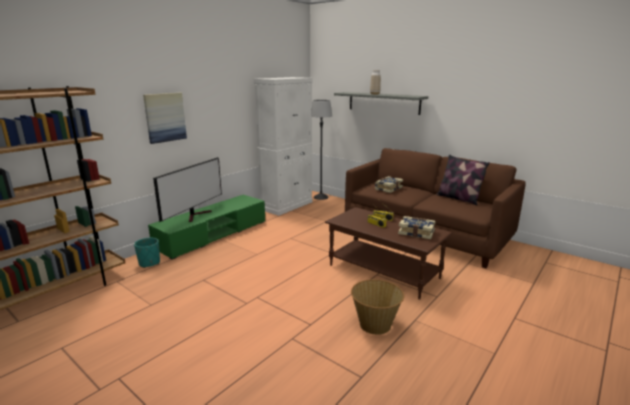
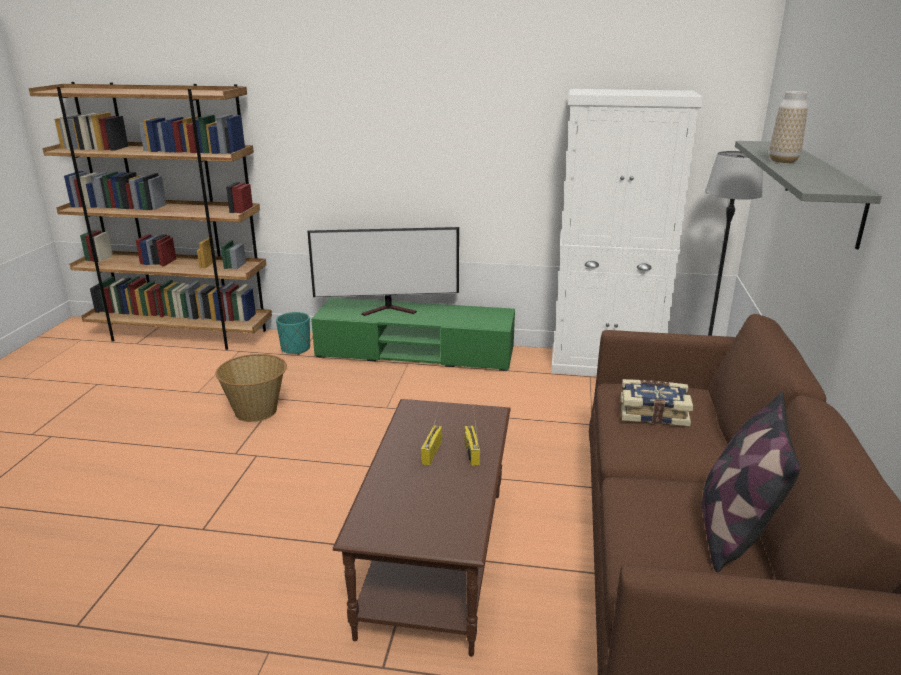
camera: 60 degrees right, 5 degrees up
picture [143,93,187,144] -> none
basket [351,279,404,335] -> basket moved to [215,354,287,422]
book [398,216,435,239] -> none

